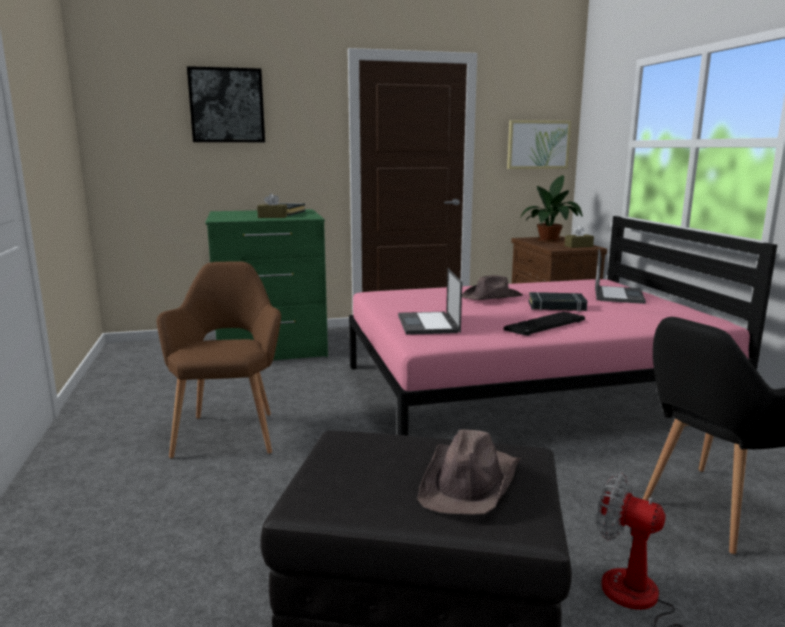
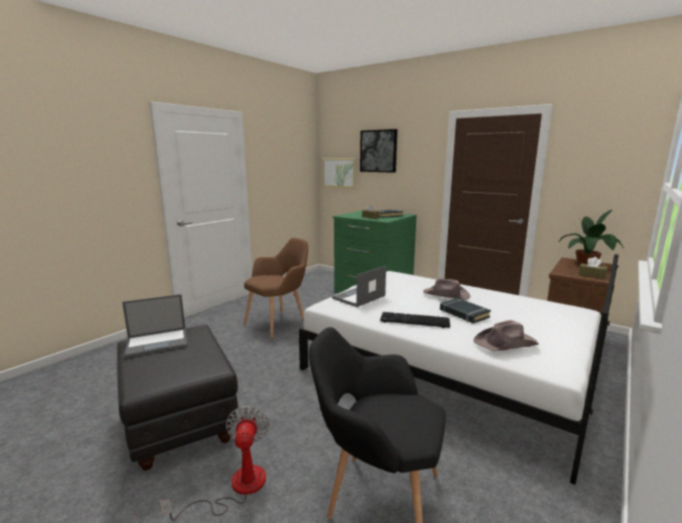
camera: 50 degrees right, 0 degrees up
pink bed [349,216,777,436] -> white bed [299,254,619,485]
brown hat [417,429,521,514] -> brown hat moved to [474,320,539,351]
picture [507,120,571,169] -> picture moved to [323,159,356,188]
laptop [595,249,646,304] -> laptop moved to [122,294,188,358]

